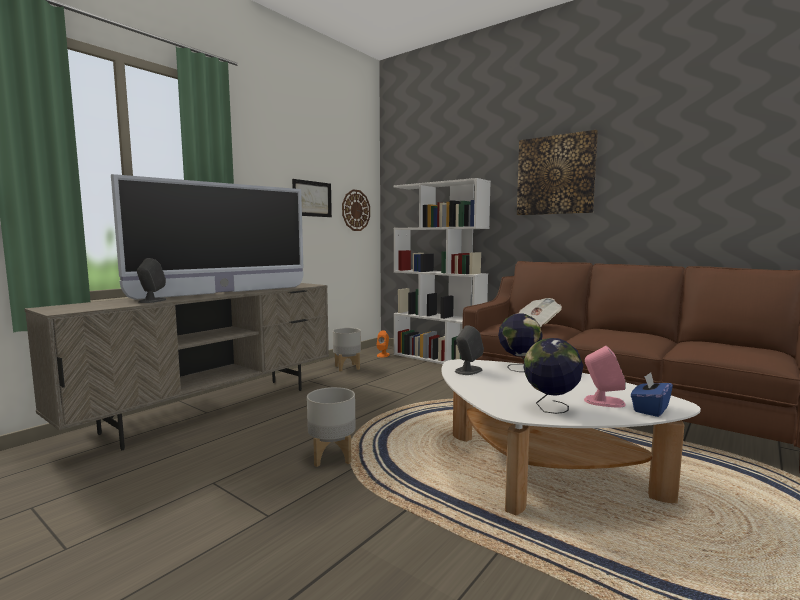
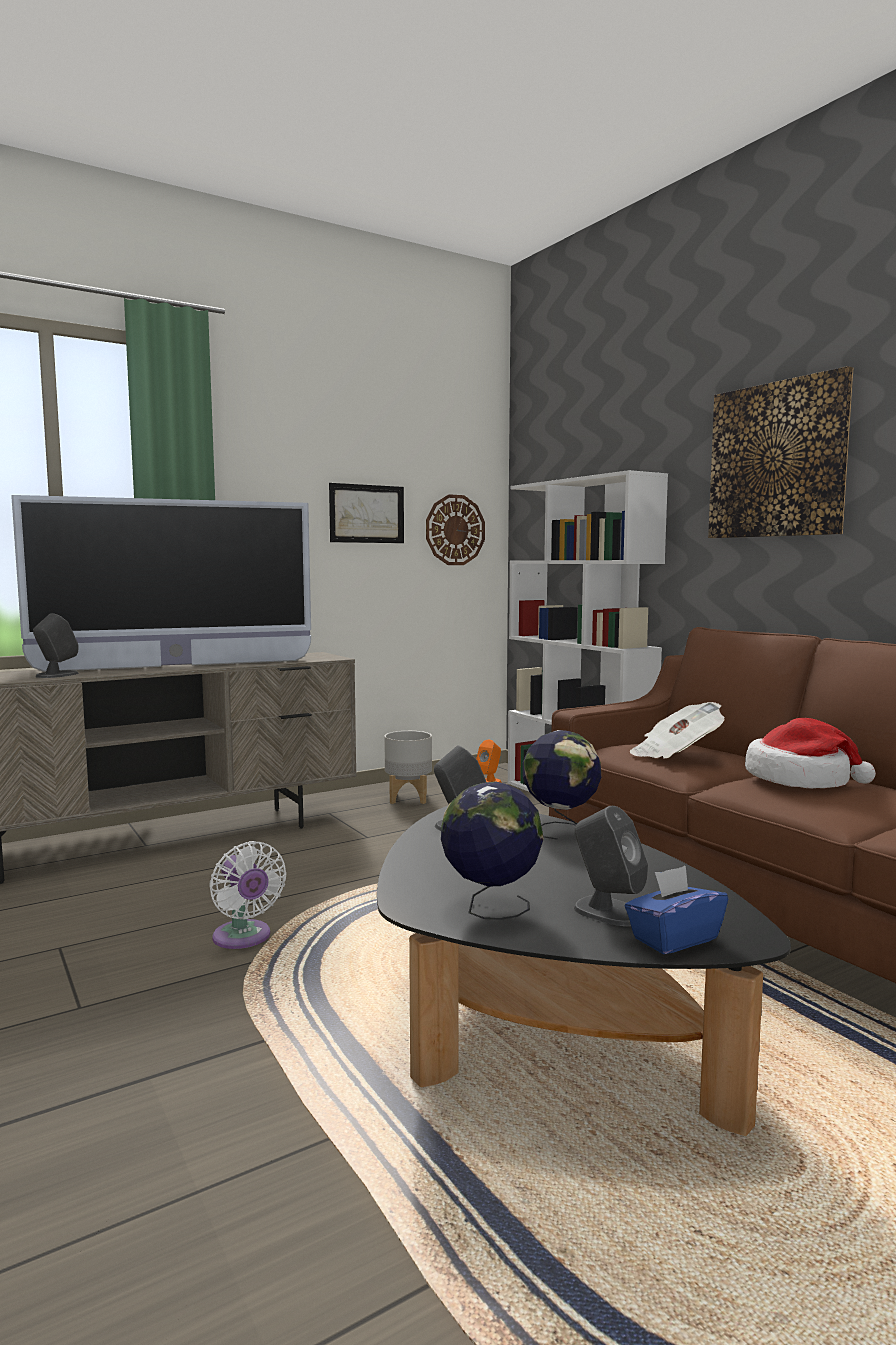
camera: 20 degrees right, 0 degrees up
grey planter [307,387,356,467] -> white fan [209,841,286,949]
white coffee table [442,359,701,515] -> black coffee table [377,806,791,1136]
pink speaker [584,346,626,407] -> grey speaker [573,806,648,926]
none -> hat [745,718,876,788]

